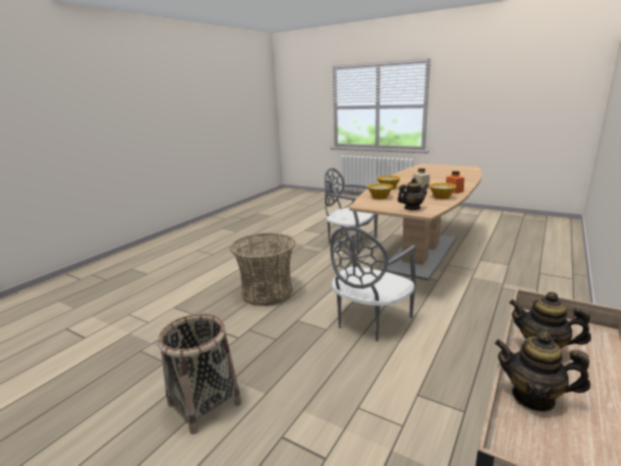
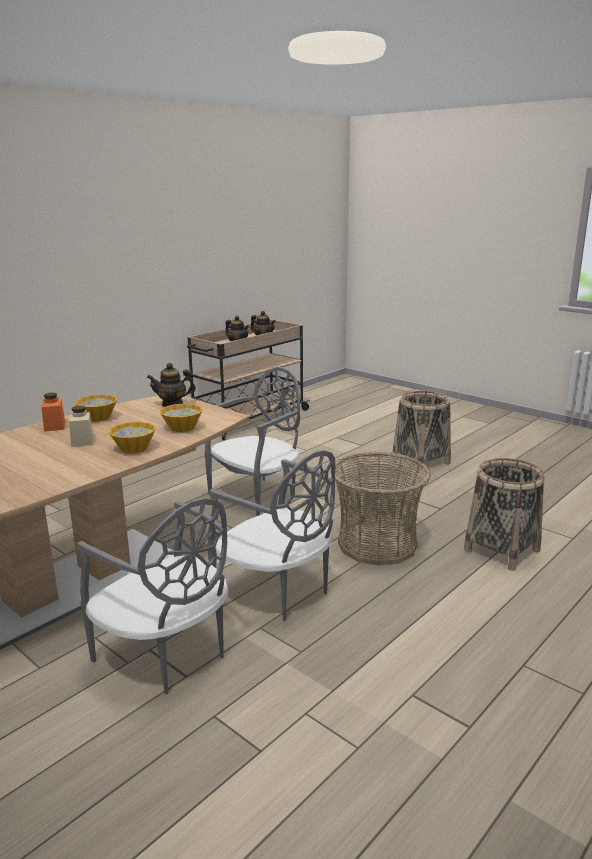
camera: 170 degrees left, 0 degrees up
none -> grey chair [207,450,335,621]
none -> basket [464,458,545,571]

